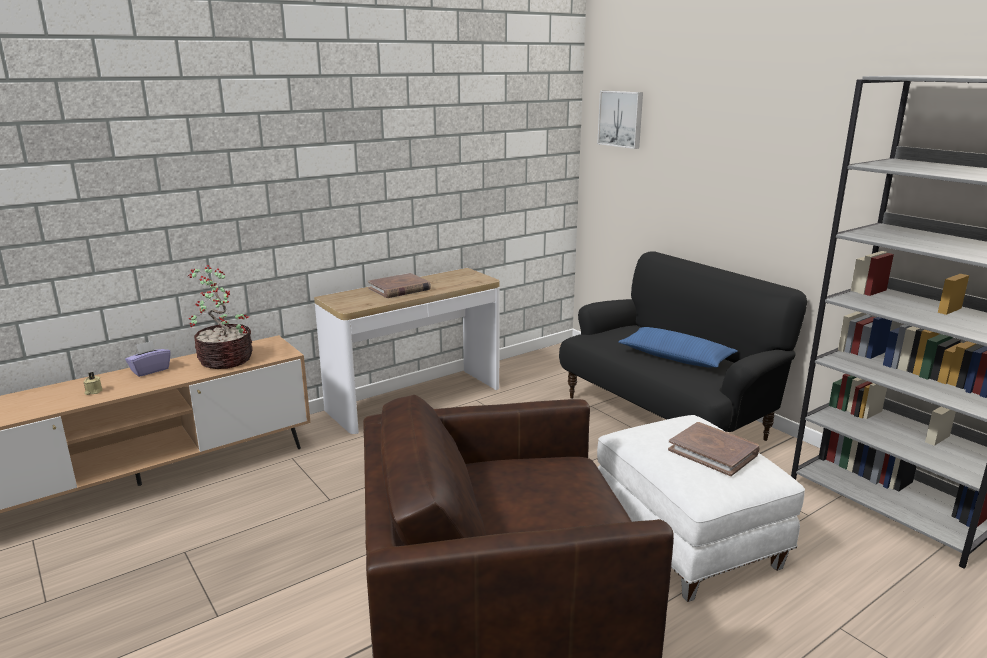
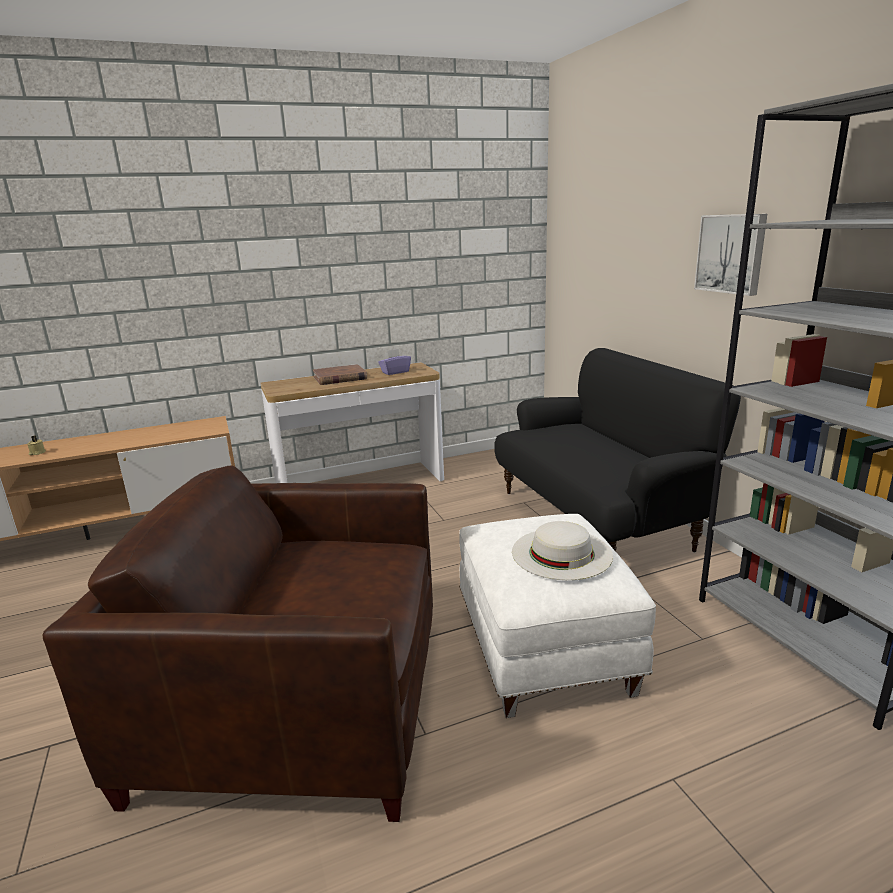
camera: 15 degrees right, 0 degrees up
purple tissue box [125,341,171,377] -> purple tissue box moved to [378,349,411,375]
potted plant [188,265,253,369] -> none
picture [597,91,643,149] -> picture moved to [694,214,767,296]
blue pillow [618,327,738,368] -> none
brown book [668,422,759,476] -> white hat [512,521,613,580]

